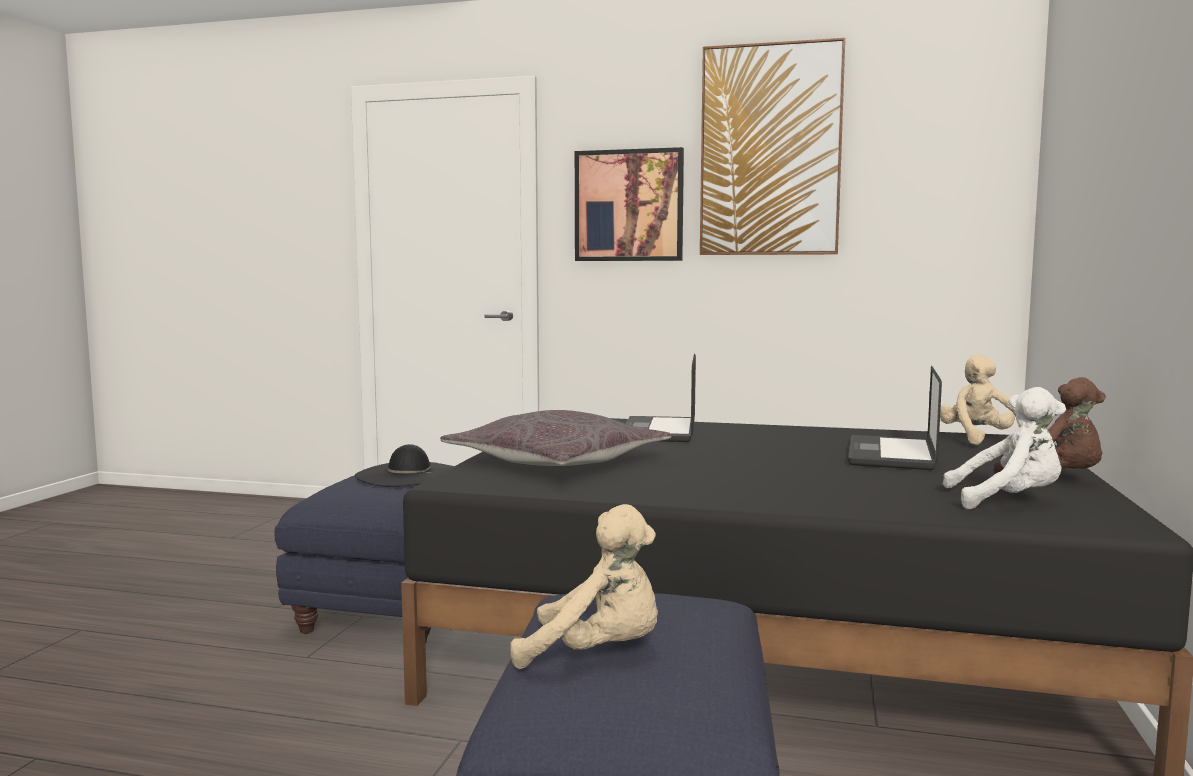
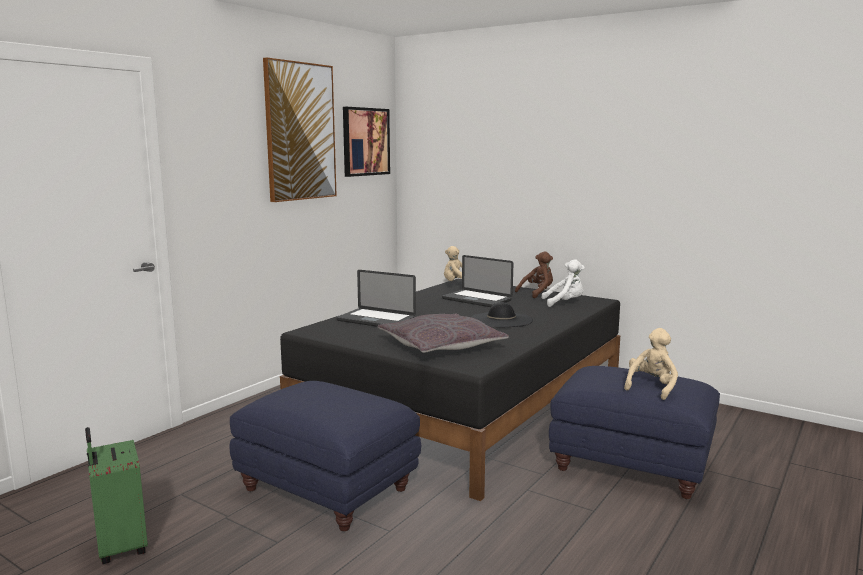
camera: 70 degrees left, 5 degrees up
black hat [354,444,454,487] -> black hat moved to [471,302,533,328]
picture [575,147,684,261] -> picture moved to [343,107,390,177]
white plush toy [943,387,1066,509] -> white plush toy turned 60 degrees clockwise [541,259,585,307]
none -> green suitcase [85,427,148,564]

